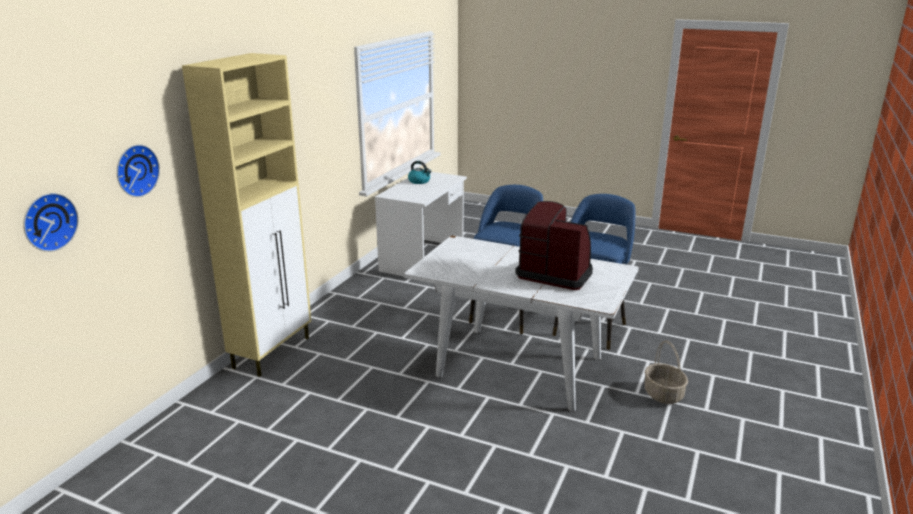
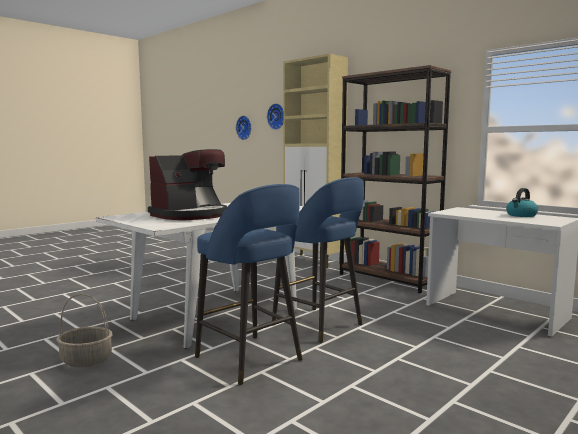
camera: 110 degrees right, 15 degrees down
none -> brown bookcase [340,65,451,293]

